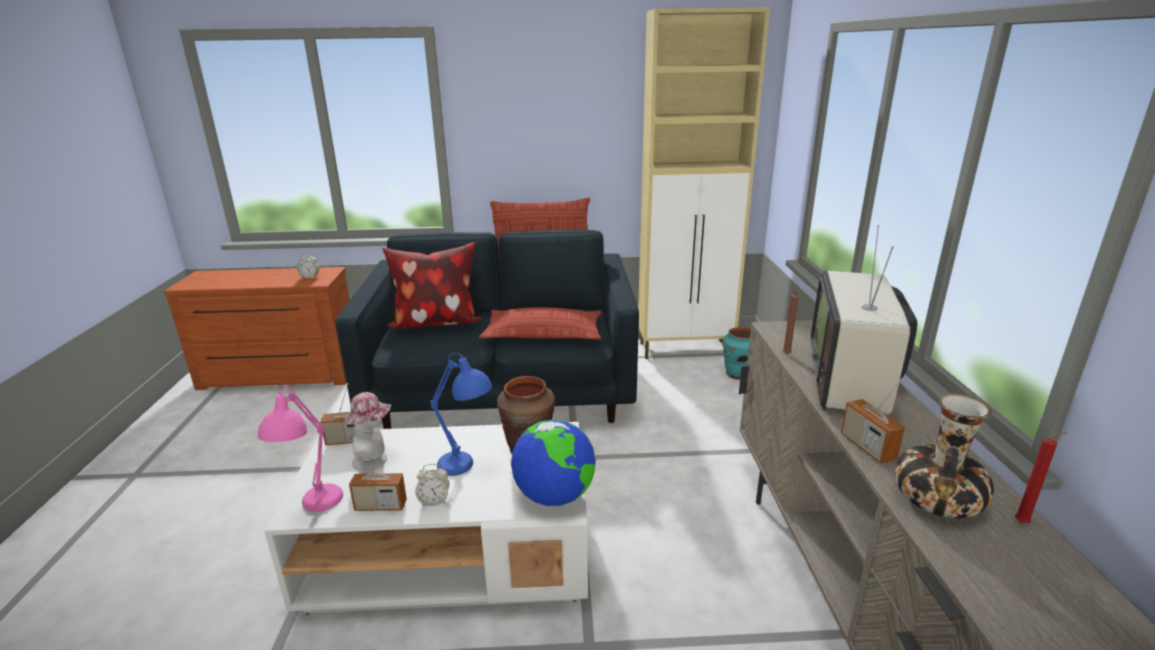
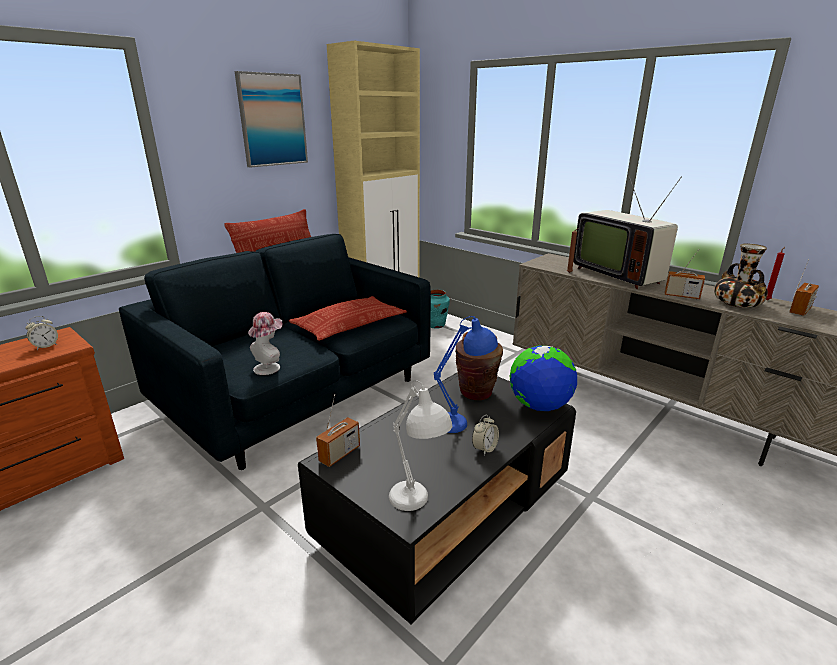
camera: 45 degrees left, 0 degrees up
pink table lamp [258,386,343,512] -> white table lamp [389,380,452,511]
white coffee table [264,422,588,615] -> black coffee table [298,372,576,624]
hat [345,392,391,471] -> hat moved to [248,312,283,375]
radio [349,441,407,511] -> radio moved to [789,259,819,316]
pillow [383,242,482,329] -> none
none -> picture [234,71,308,168]

